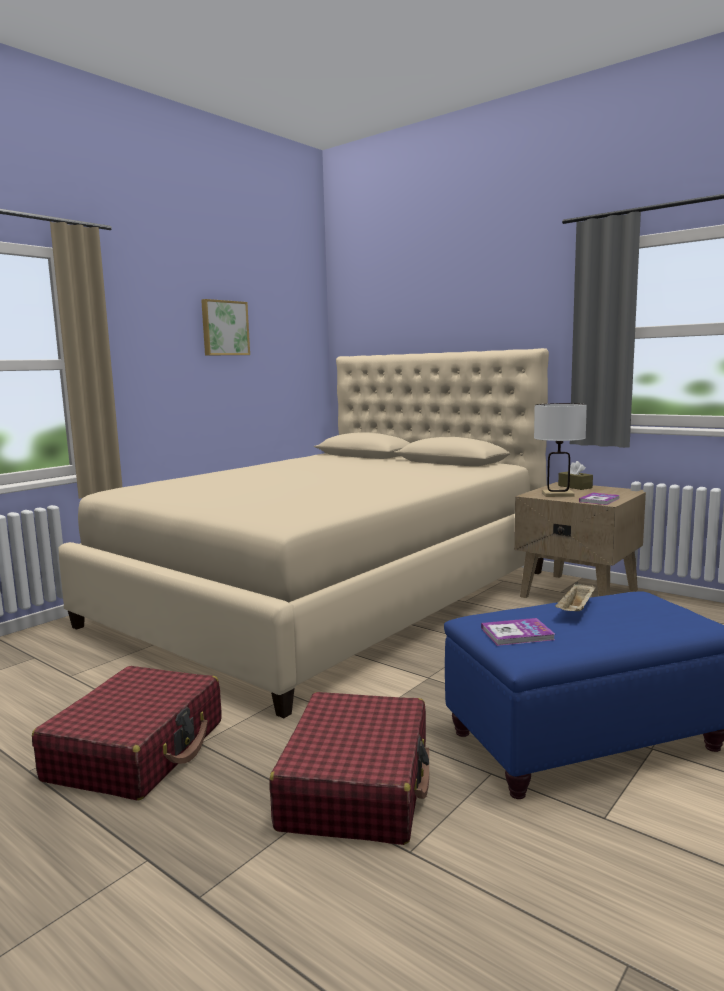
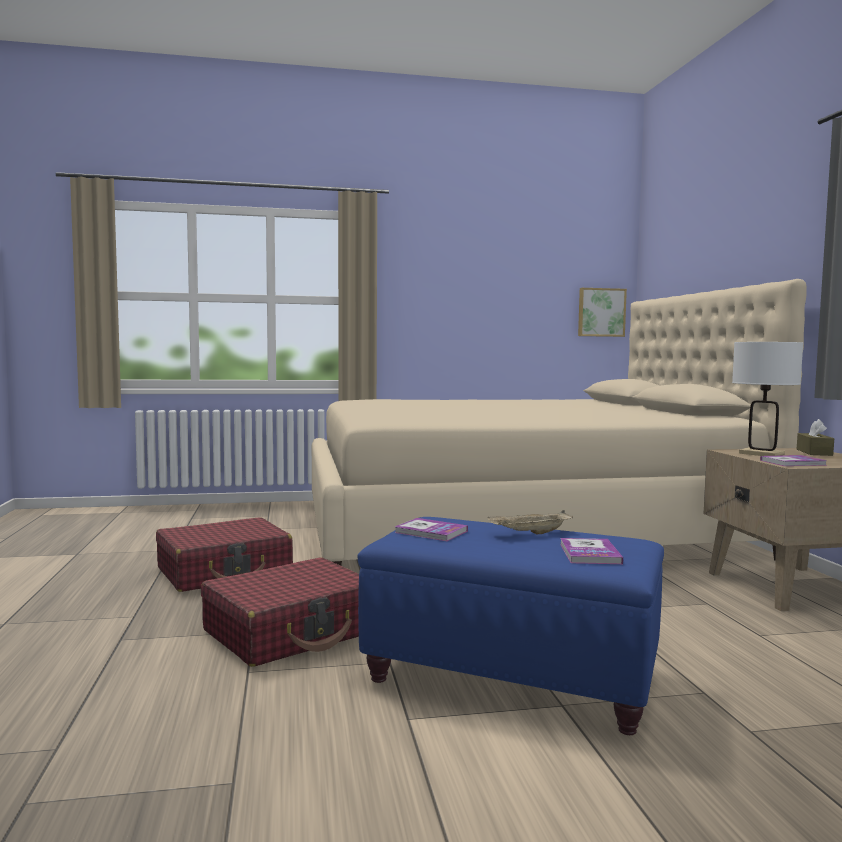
camera: 40 degrees right, 5 degrees down
picture [201,299,250,355] -> picture moved to [578,288,627,337]
none -> book [560,538,623,564]

